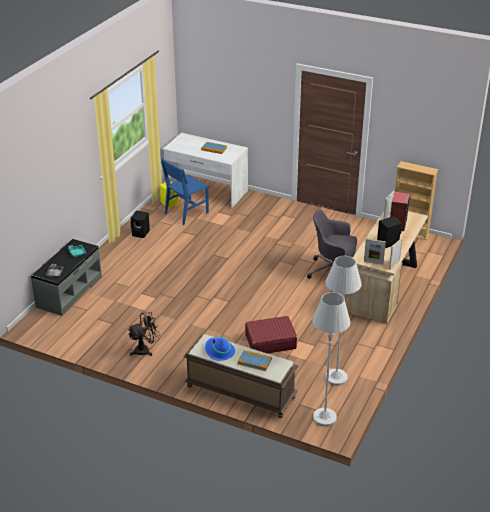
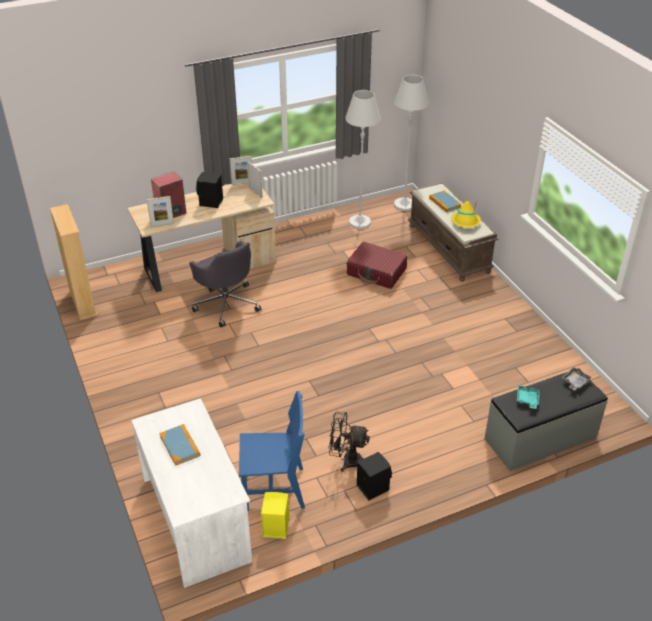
camera: 140 degrees left, 5 degrees up
black fan [128,312,160,356] -> black fan moved to [329,412,370,472]
blue hat [205,337,235,361] -> yellow hat [451,201,481,228]

